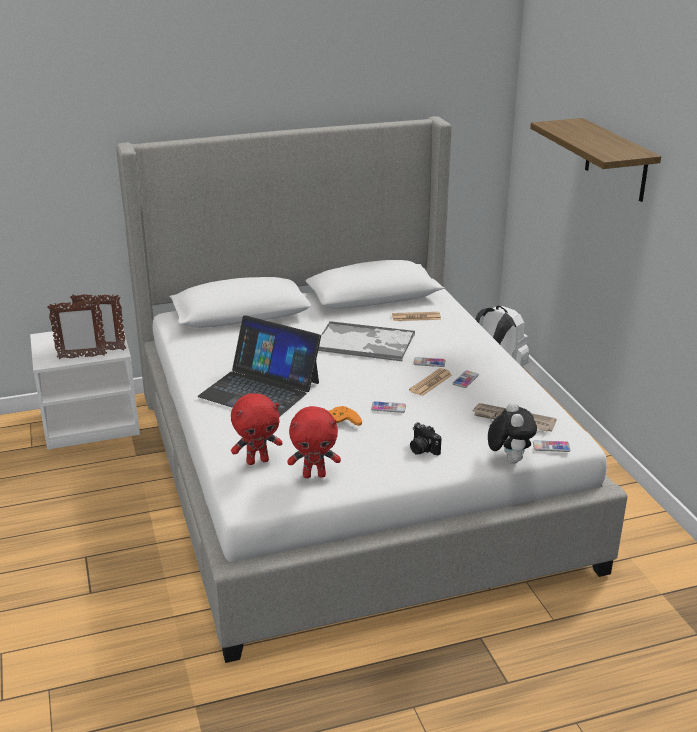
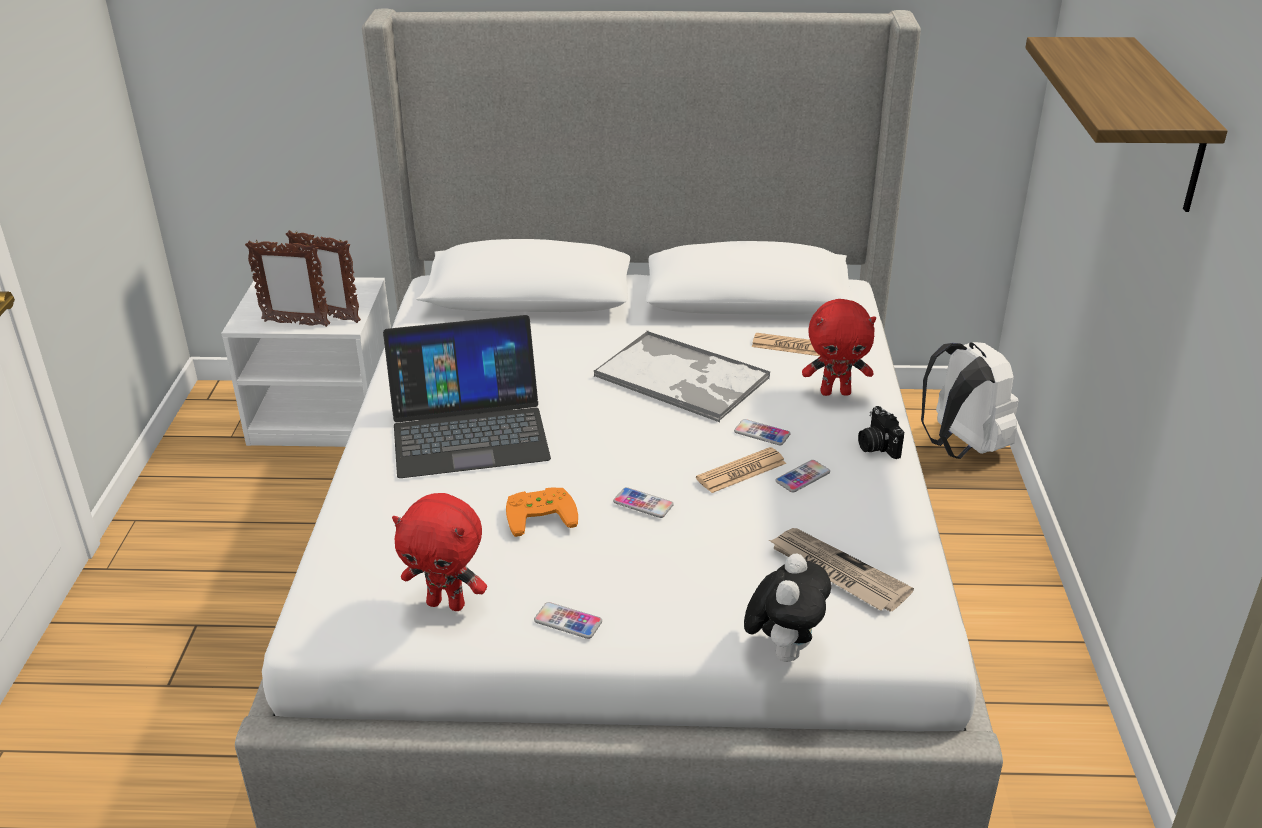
camera: 20 degrees right, 5 degrees up
laptop [198,315,321,417] -> laptop turned 60 degrees counterclockwise [383,315,551,478]
red plush toy [231,393,283,465] -> red plush toy moved to [802,299,876,396]
camera [410,422,441,455] -> camera moved to [858,406,904,459]
phone [533,440,570,452] -> phone moved to [534,602,602,639]

